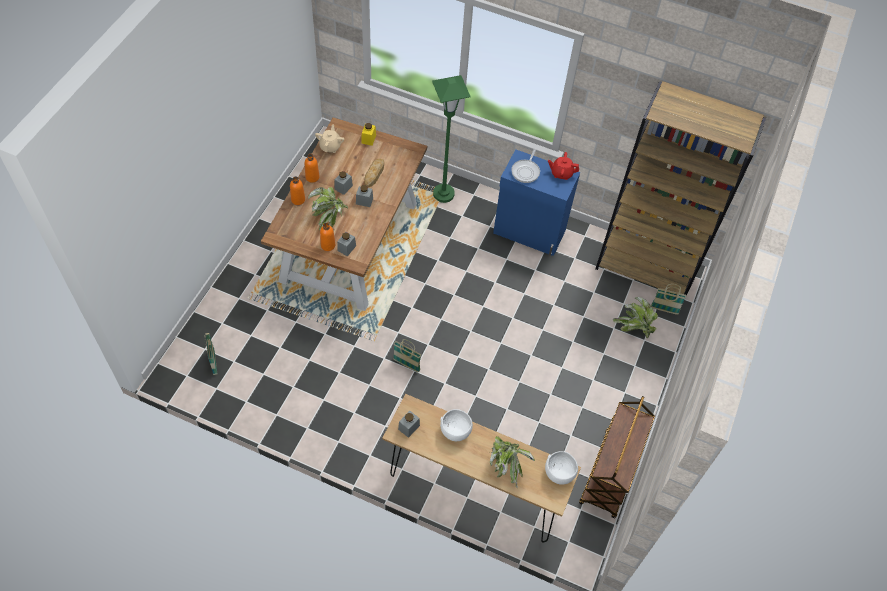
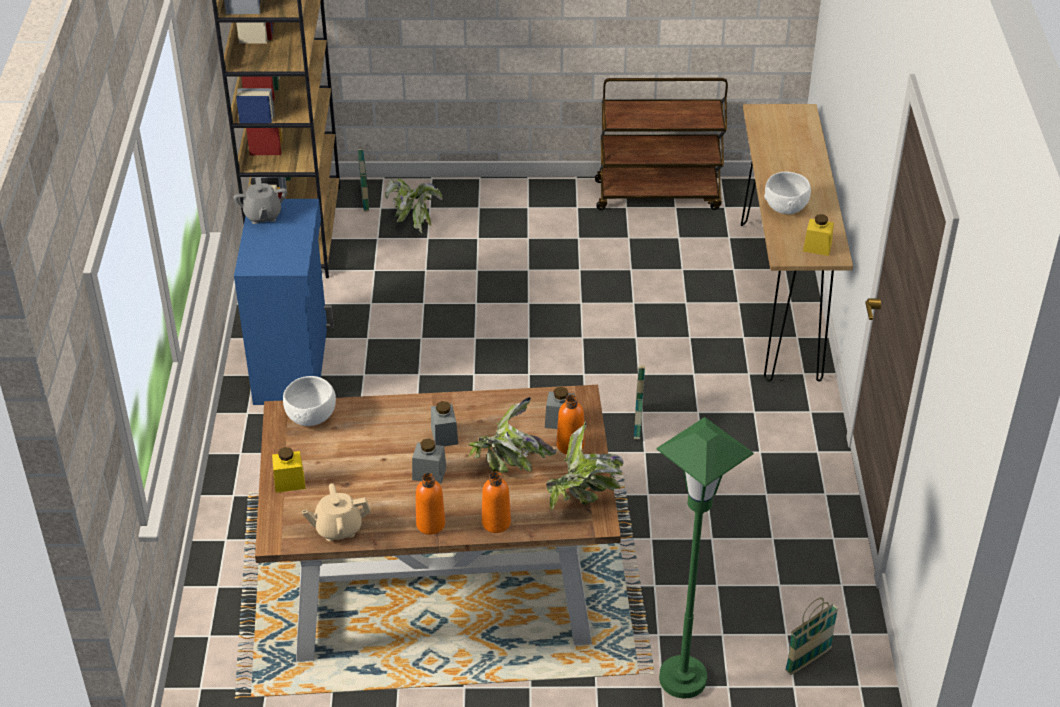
camera: 110 degrees left, 15 degrees down
bread [364,158,384,188] -> none
grey jar [398,411,420,438] -> yellow jar [803,214,834,256]
green floor lamp [432,75,471,203] -> green floor lamp moved to [657,417,754,698]
potted plant [490,436,535,488] -> potted plant moved to [546,421,624,510]
frying pan [511,149,540,183] -> none
white bowl [545,451,578,485] -> white bowl moved to [283,376,336,426]
red teapot [548,152,579,180] -> grey teapot [233,177,287,224]

